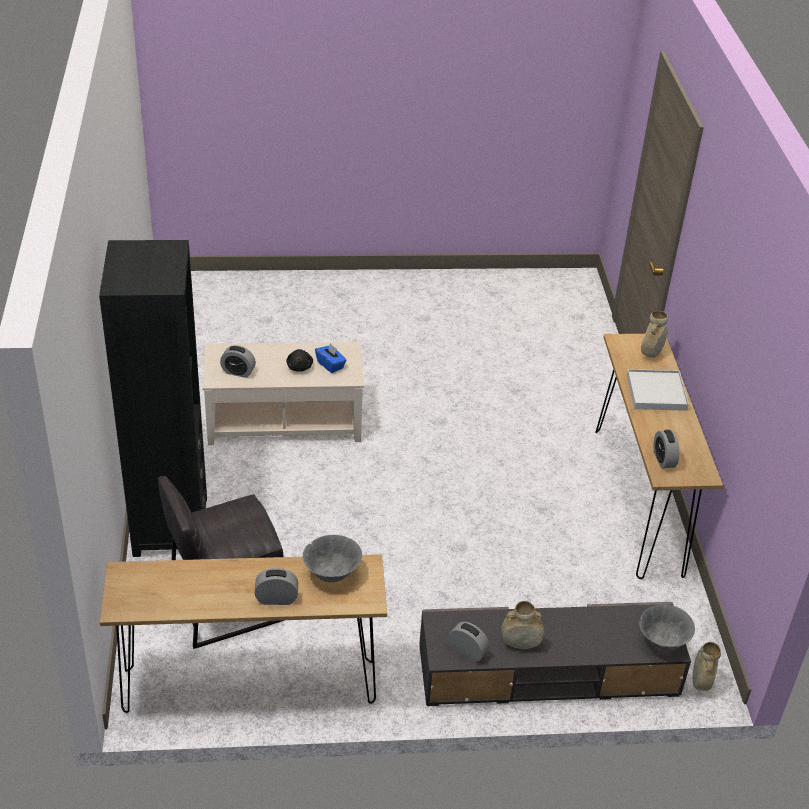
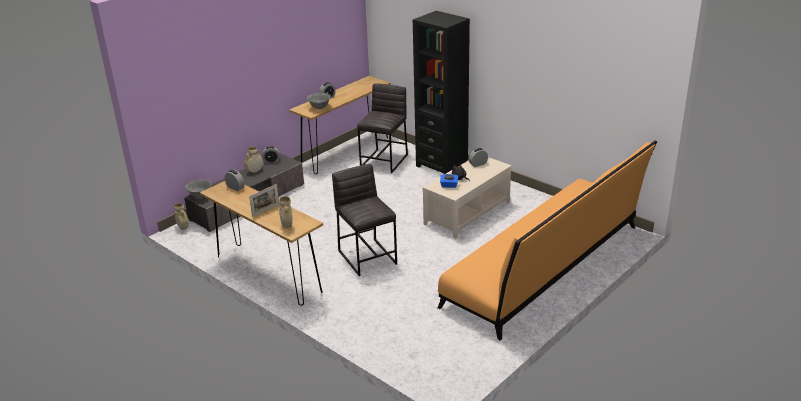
camera: 140 degrees right, 10 degrees down
white tray [627,369,689,411] -> picture frame [249,184,279,217]
none -> grey stool [332,164,397,276]
none -> orange sofa [437,141,657,341]

